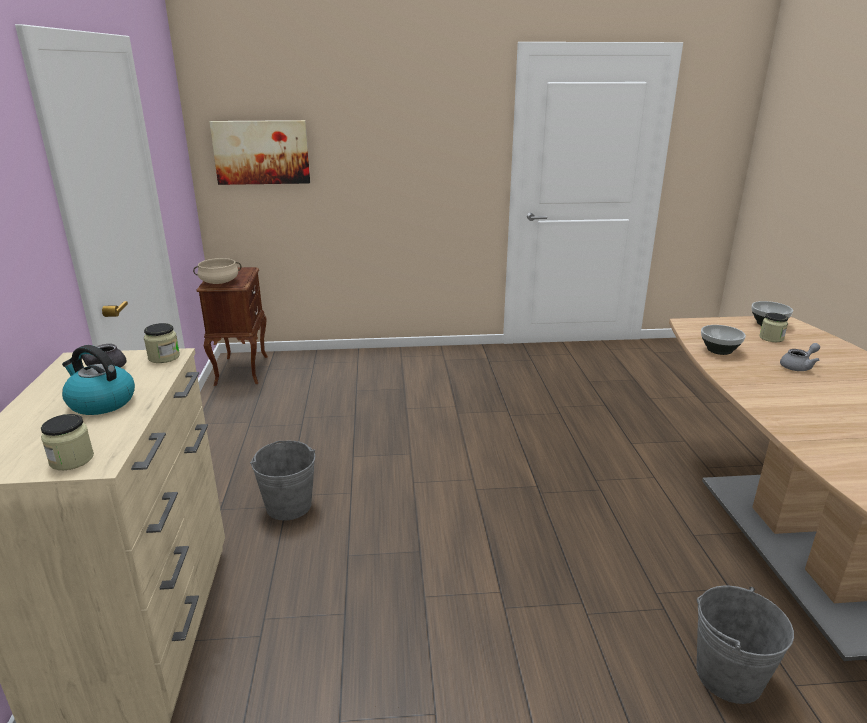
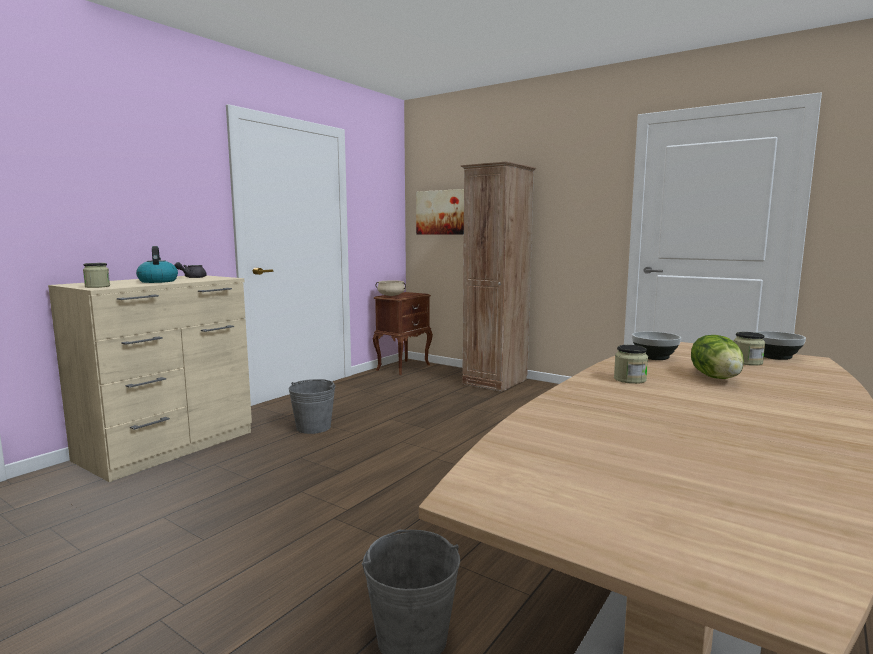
camera: 40 degrees right, 15 degrees down
jar [144,323,180,363] -> jar moved to [614,345,648,384]
grey teapot [780,343,820,371] -> lettuce [691,335,744,379]
none -> brown cabinet [461,162,536,392]

